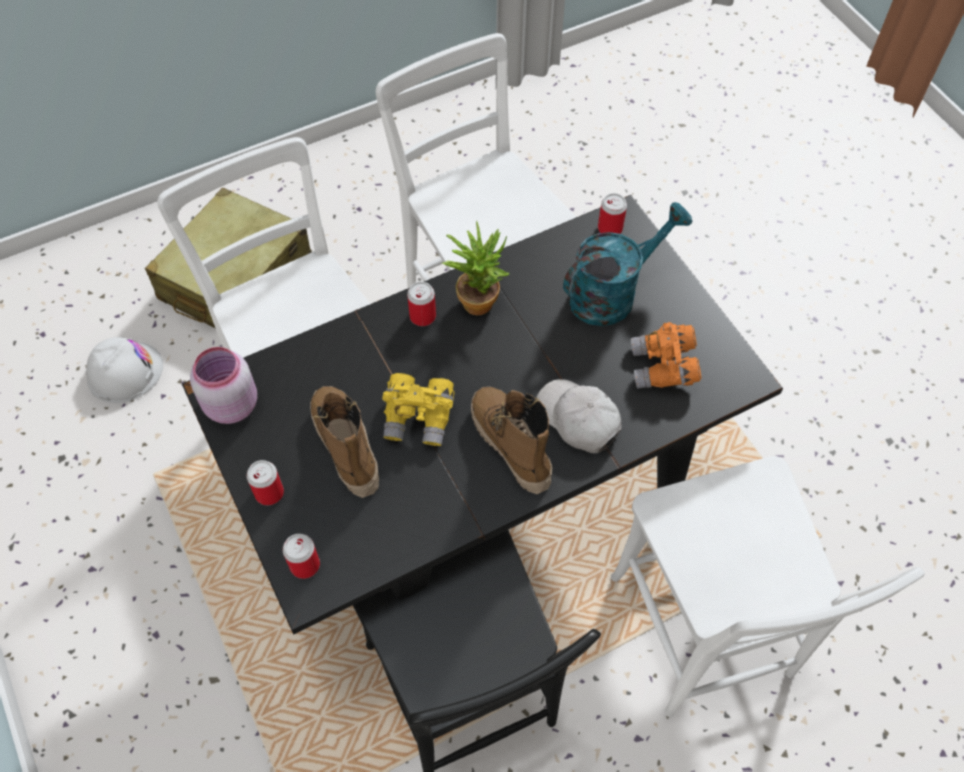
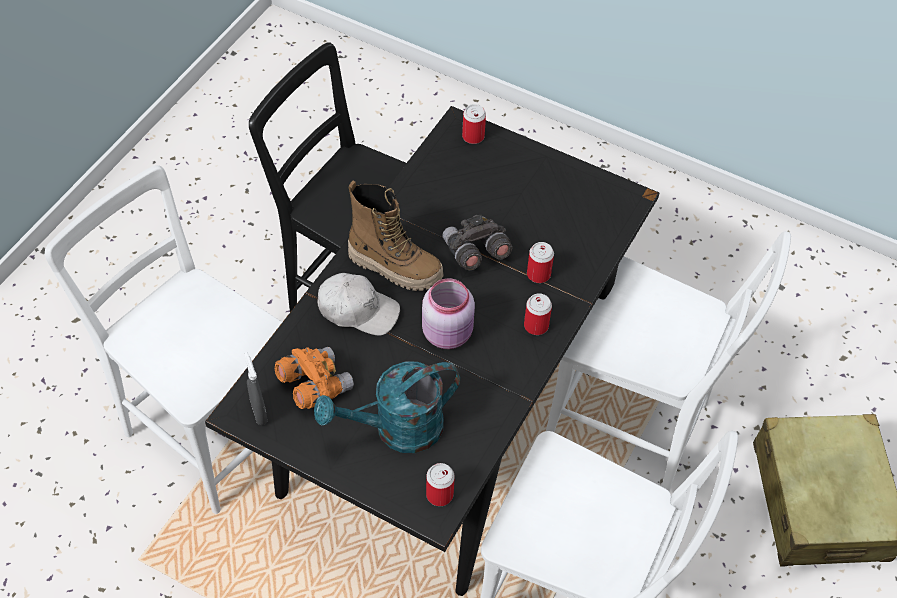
camera: 145 degrees right, 5 degrees down
white hard hat [85,337,163,403] -> none
pink jar [190,347,257,424] -> pink jar moved to [422,278,475,349]
can [247,460,284,505] -> can moved to [527,242,554,283]
boot [310,386,379,498] -> none
yellow binoculars [382,373,455,446] -> grey binoculars [442,215,512,270]
potted plant [442,220,509,315] -> none
turquoise watering can [563,202,692,326] -> turquoise watering can turned 45 degrees clockwise [314,362,460,453]
none -> grey spray bottle [245,352,268,425]

